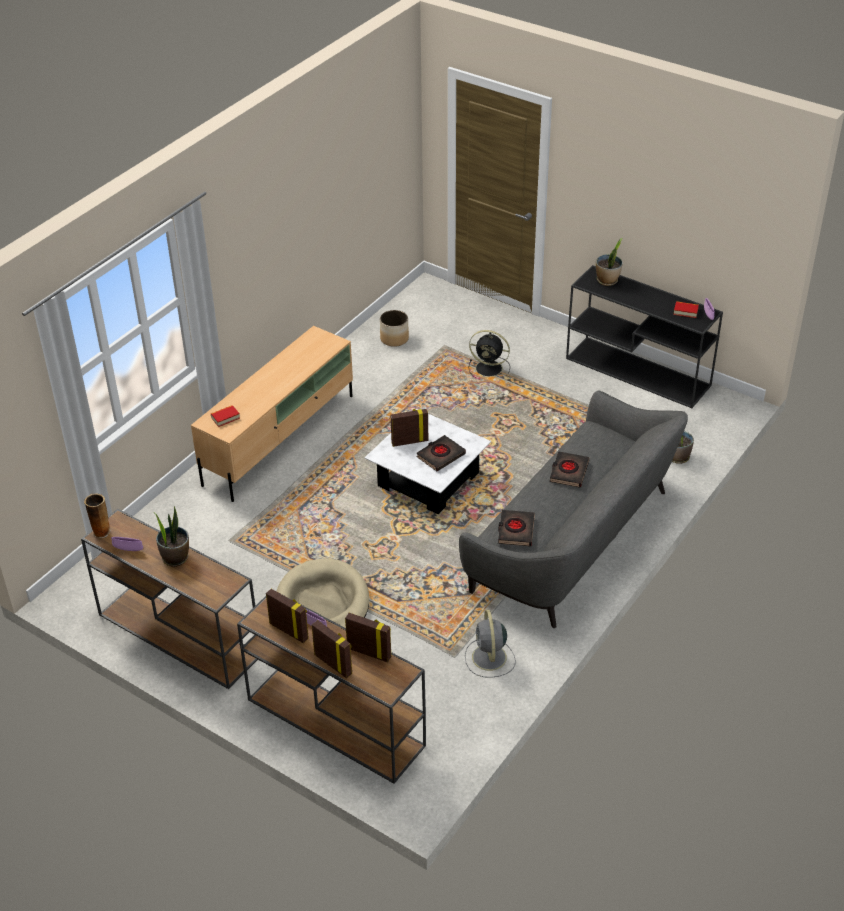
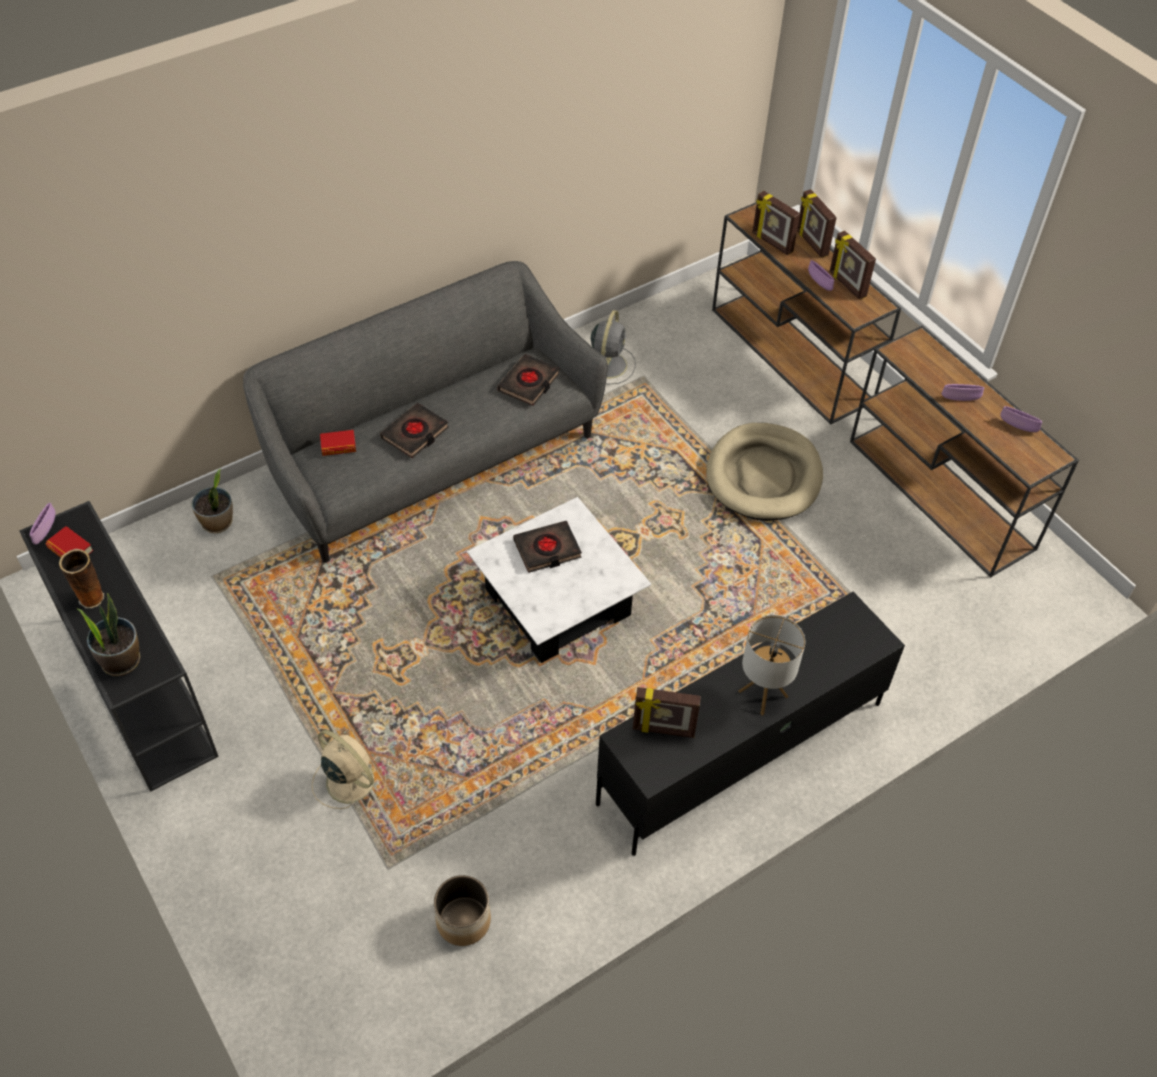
camera: 160 degrees left, 10 degrees up
vase [84,494,111,538] -> vase moved to [59,549,105,609]
potted plant [155,506,189,567] -> purple bowl [942,384,984,401]
beige tv stand [191,326,353,502] -> black tv stand [596,592,905,856]
book [211,405,240,427] -> book moved to [320,430,356,456]
picture frame [391,409,428,447] -> picture frame moved to [633,687,701,738]
black fan [468,330,510,377] -> beige fan [312,730,386,812]
none -> table lamp [738,615,805,716]

